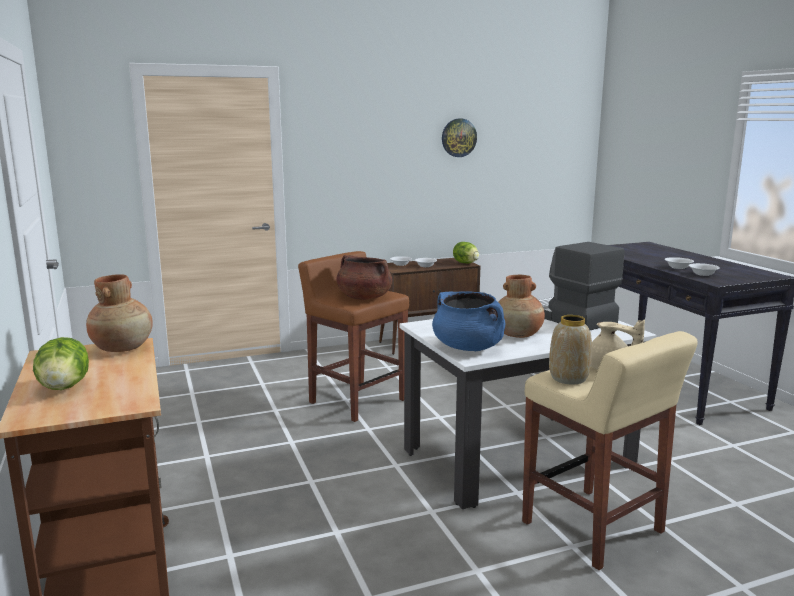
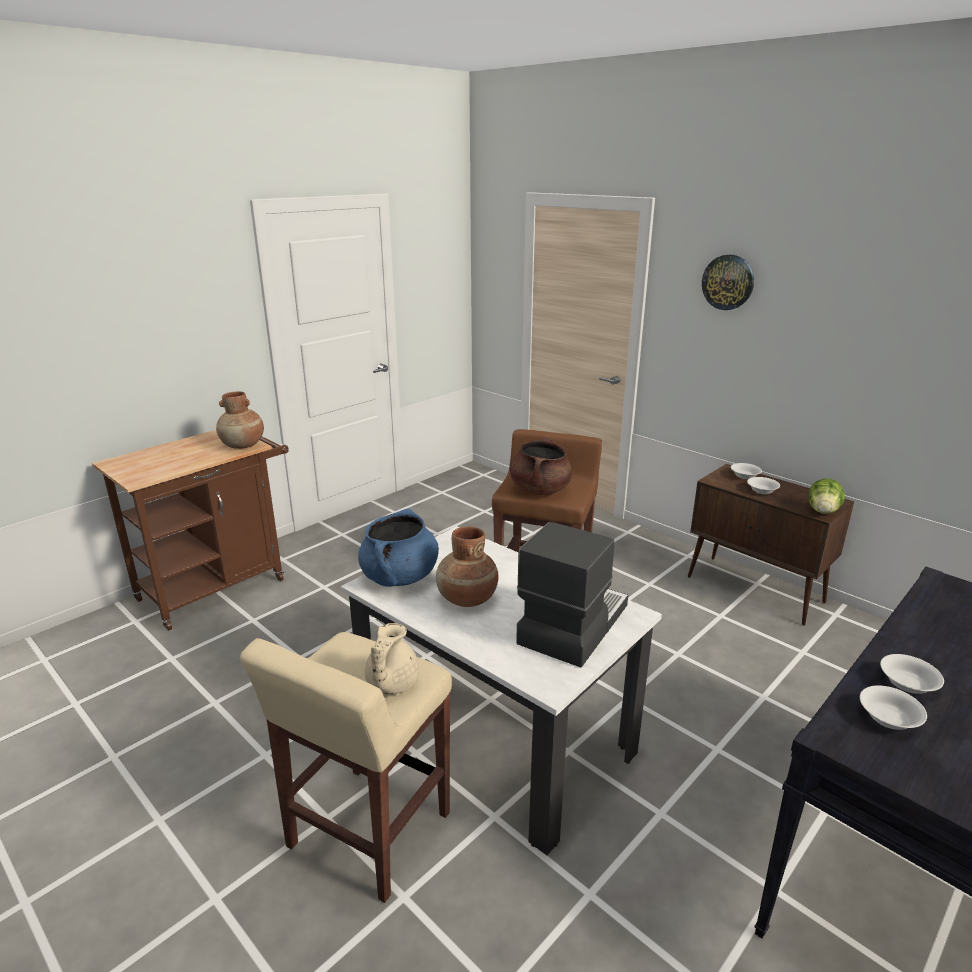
camera: 65 degrees right, 10 degrees up
lettuce [33,337,89,390] -> none
wall clock [442,119,477,157] -> wall clock moved to [702,254,754,310]
vase [549,315,592,385] -> none

